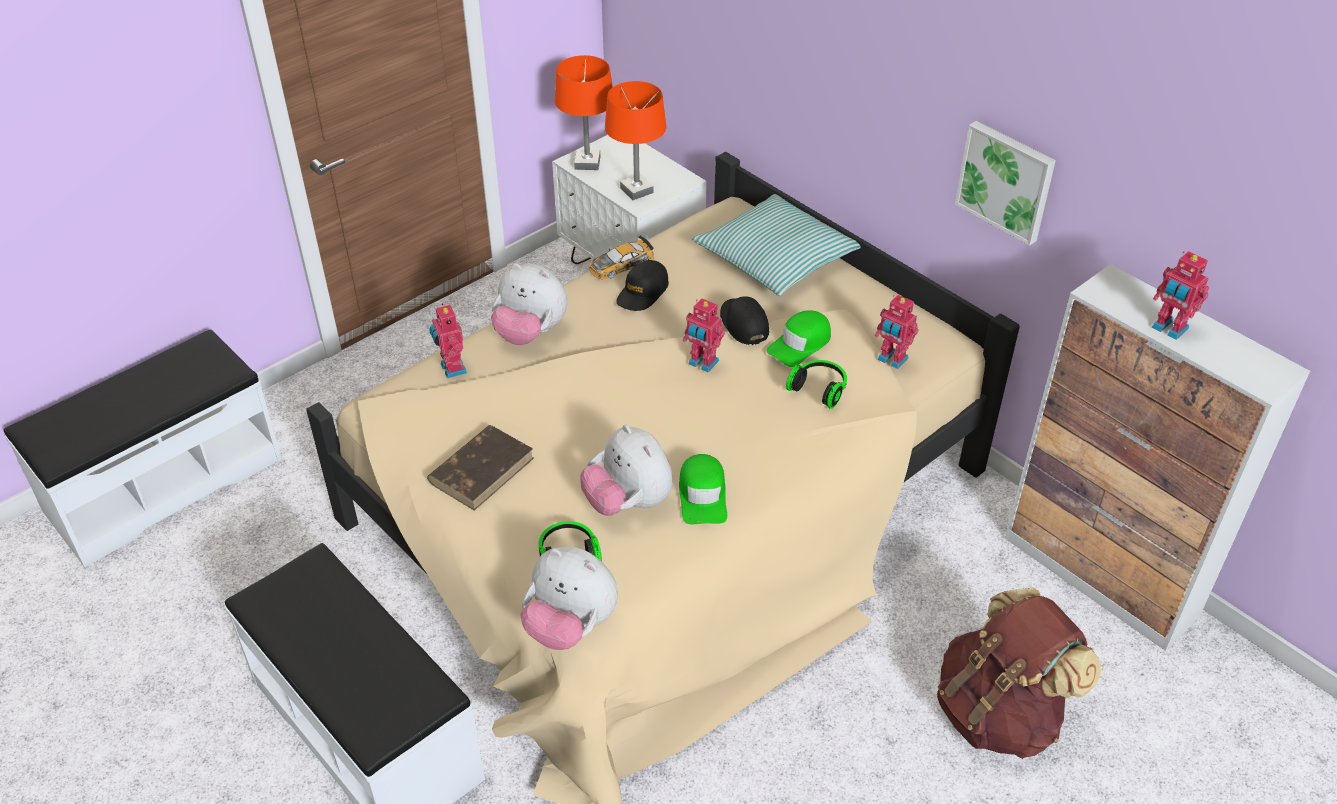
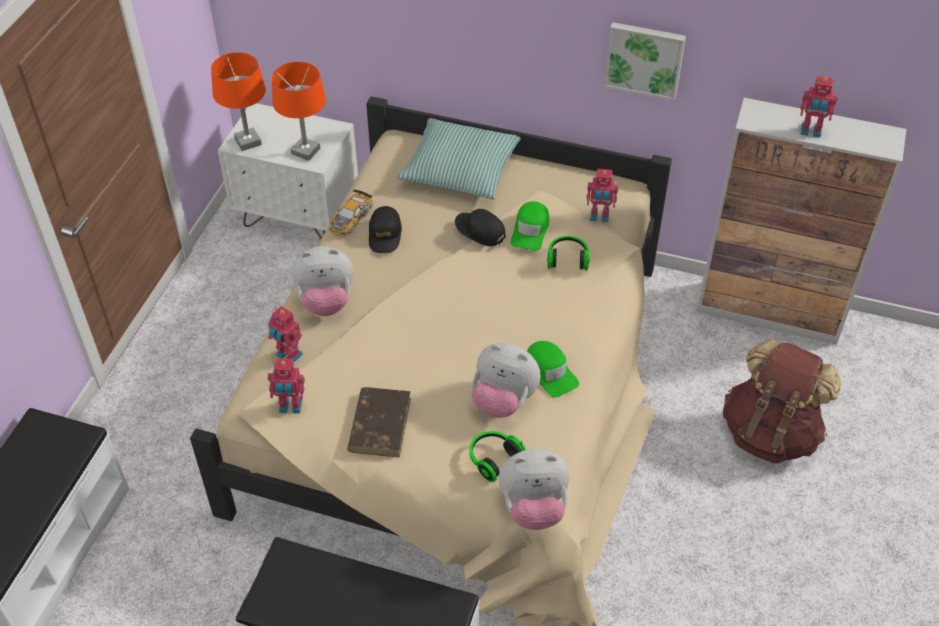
camera: 30 degrees left, 5 degrees up
toy robot [683,298,725,372] -> toy robot moved to [268,359,305,414]

